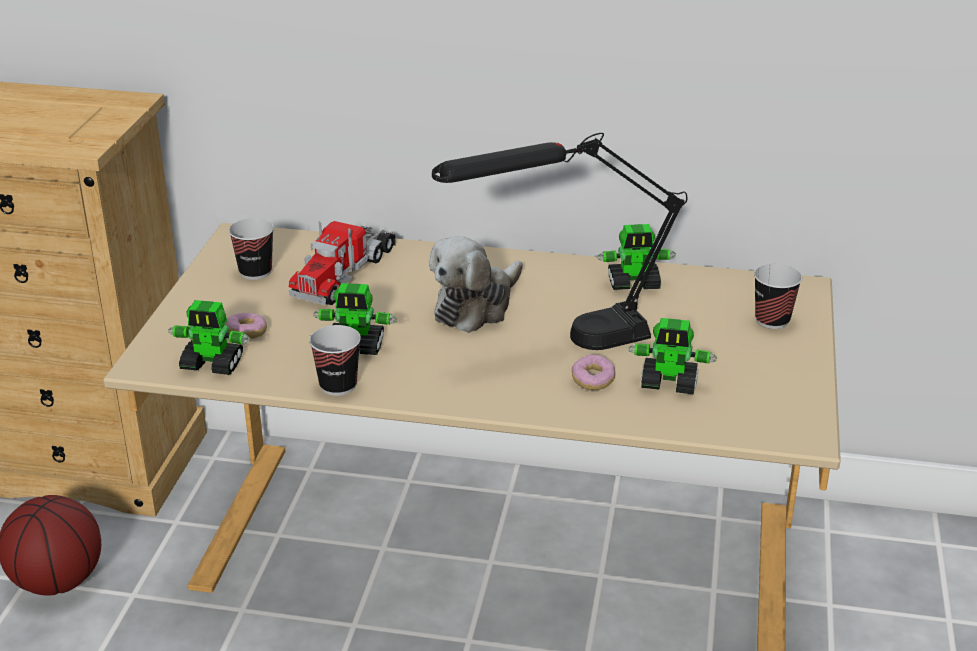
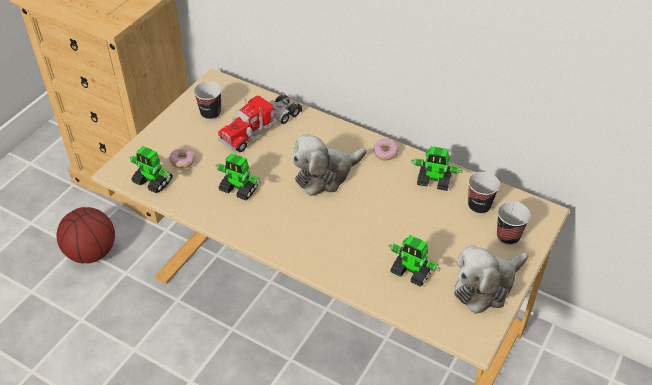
camera: 20 degrees right, 15 degrees up
cup [309,325,361,396] -> cup moved to [468,172,500,214]
black table lamp [432,133,687,350] -> none
donut [572,355,615,390] -> donut moved to [373,138,398,160]
none -> plush toy [454,245,528,314]

